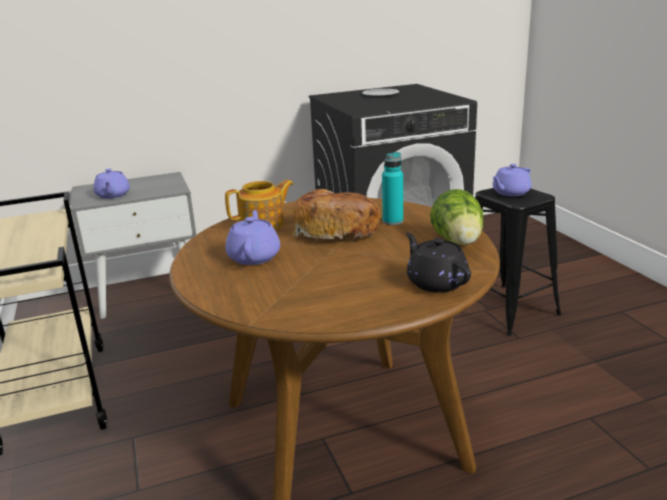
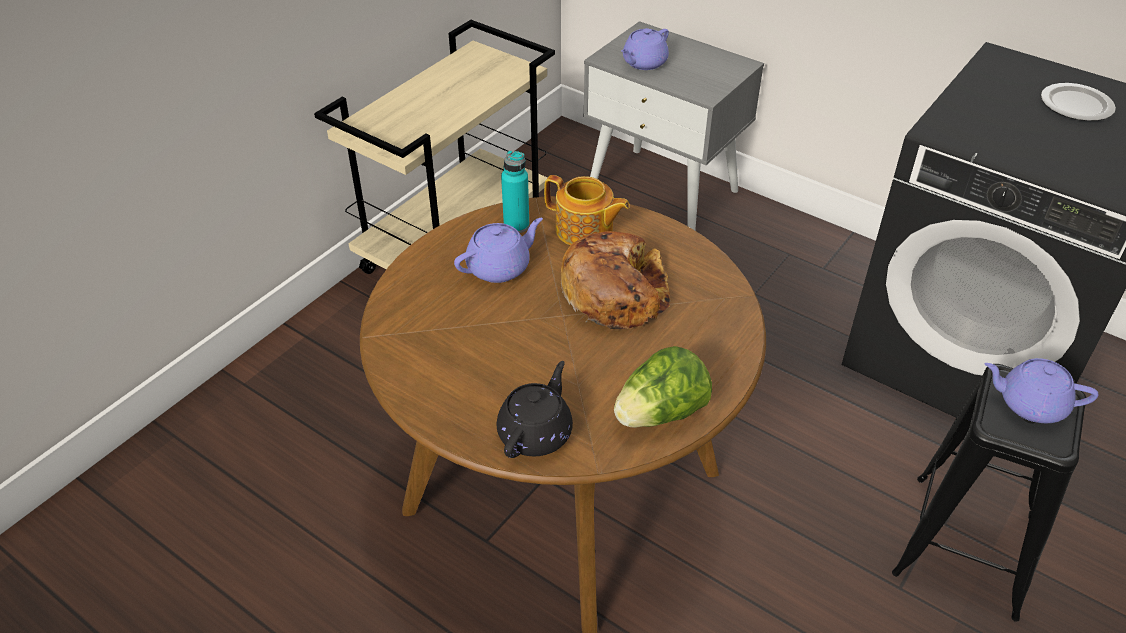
camera: 55 degrees right, 20 degrees up
turquoise bottle [382,152,403,225] -> turquoise bottle moved to [501,150,529,233]

